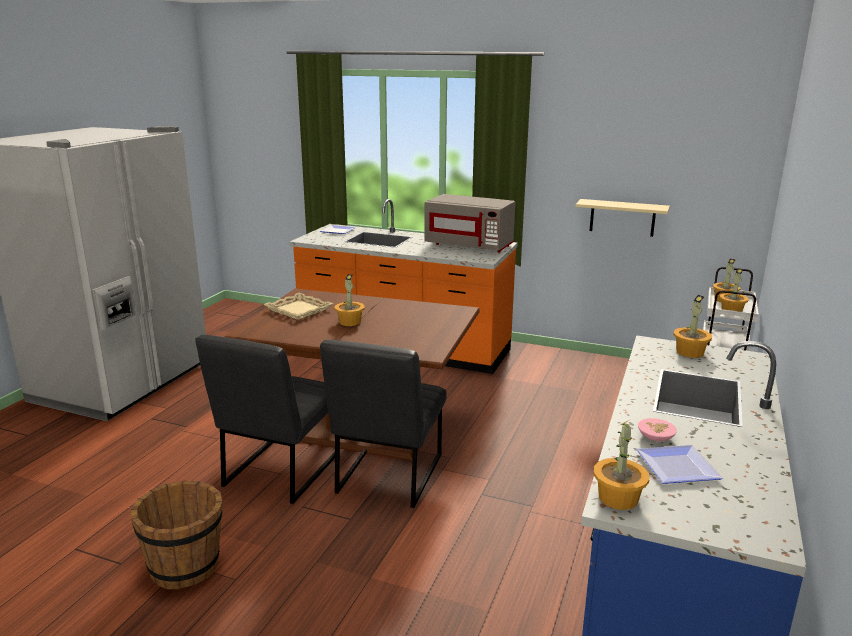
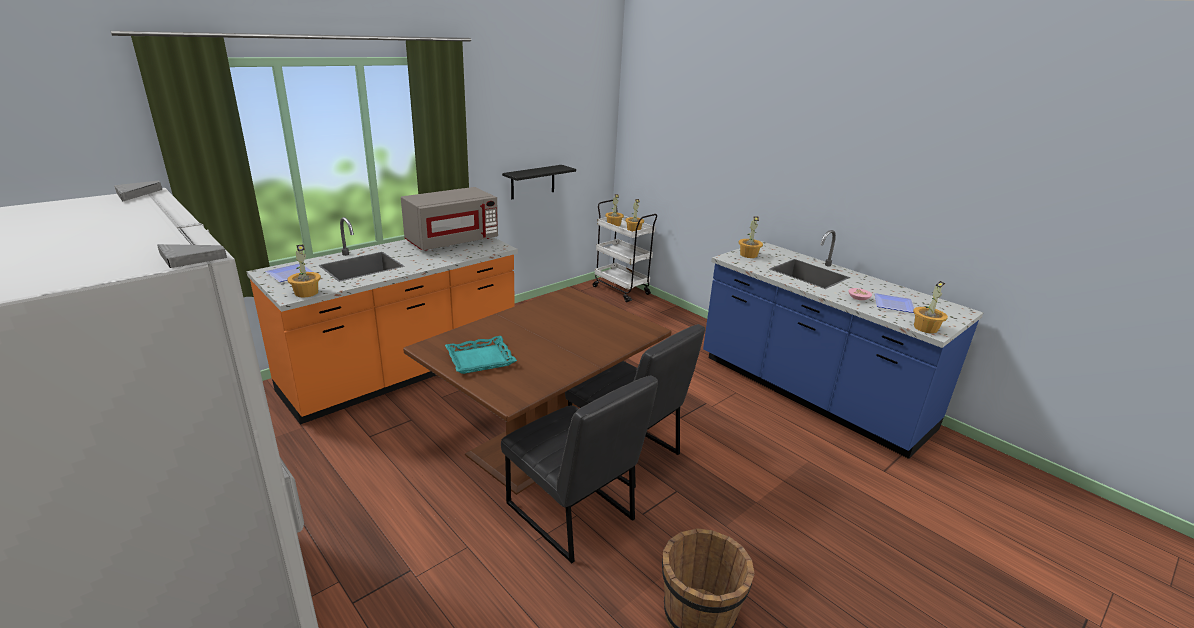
camera: 65 degrees left, 5 degrees up
beige tray [264,293,333,320] -> turquoise tray [445,336,517,374]
potted plant [335,274,365,326] -> potted plant moved to [287,244,321,297]
beige shelf [575,199,670,237] -> black shelf [502,165,576,199]

